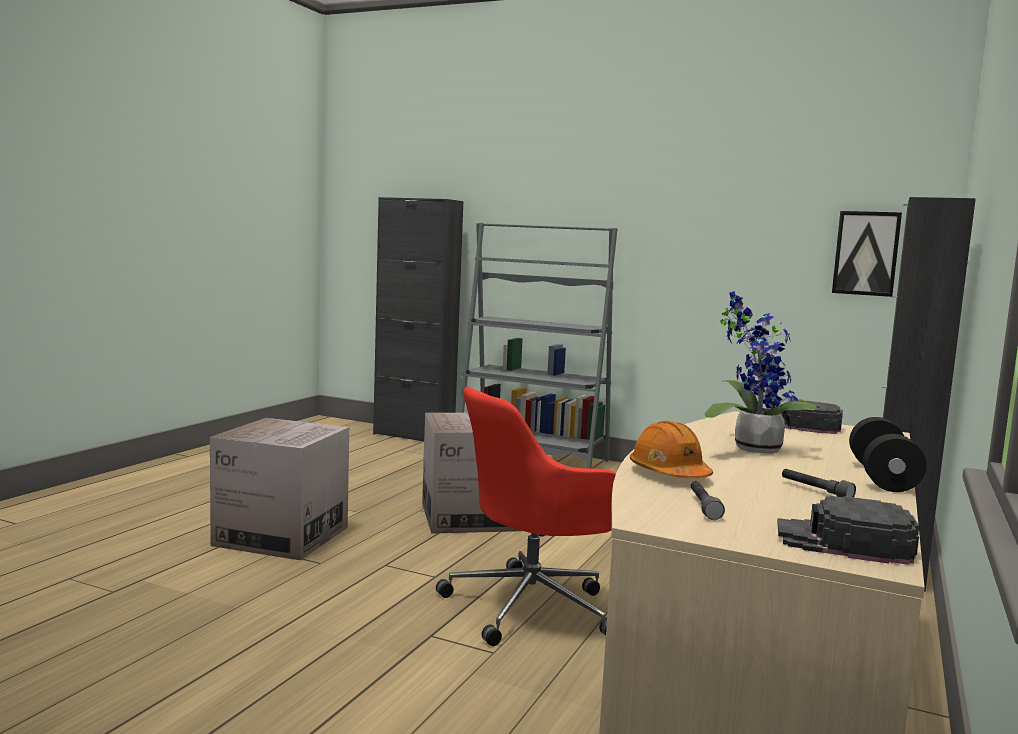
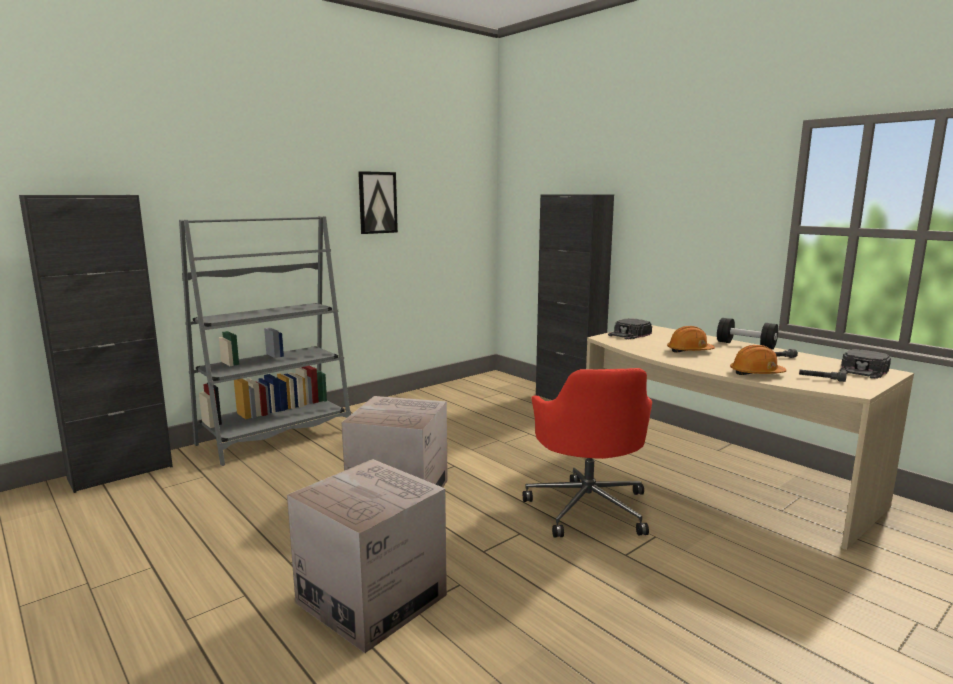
camera: 65 degrees left, 5 degrees up
potted plant [705,291,819,454] -> orange hard hat [667,326,715,353]
picture [832,211,902,297] -> picture moved to [358,171,398,234]

